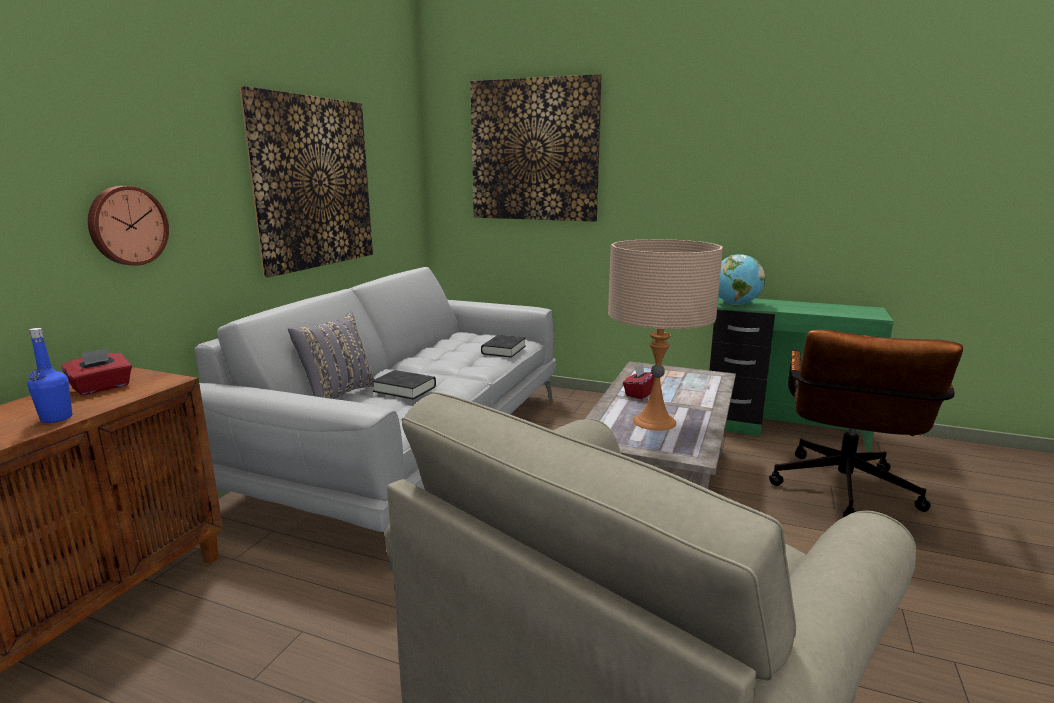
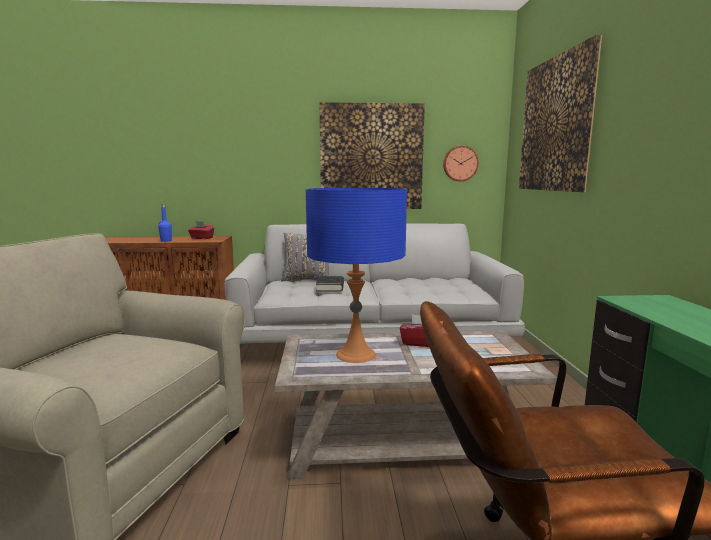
camera: 65 degrees right, 5 degrees down
wall clock [88,186,169,266] -> wall clock moved to [443,146,479,181]
black book [481,335,526,358] -> none
beige table lamp [608,239,723,431] -> blue table lamp [306,188,407,363]
globe [718,254,765,305] -> none

